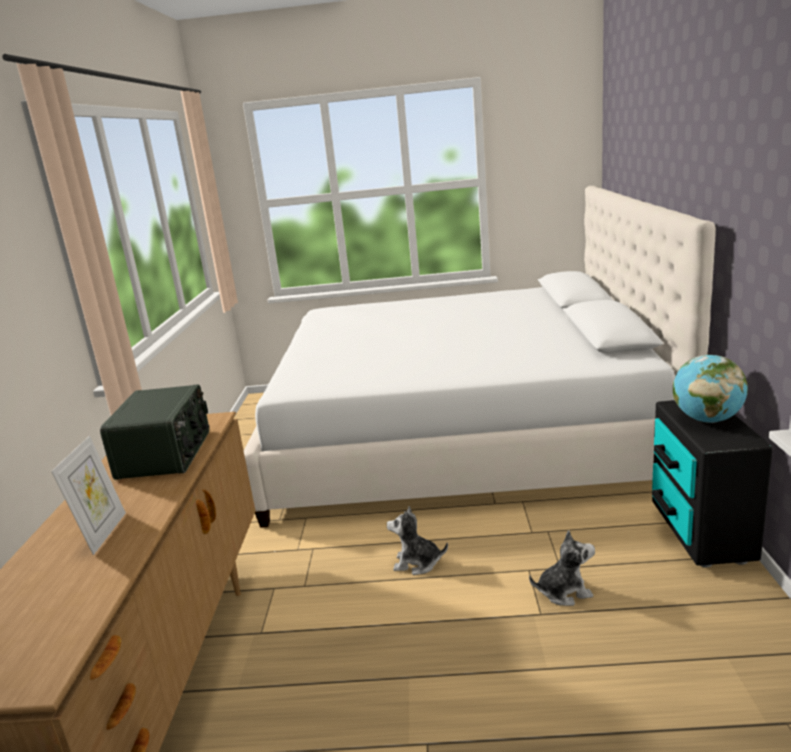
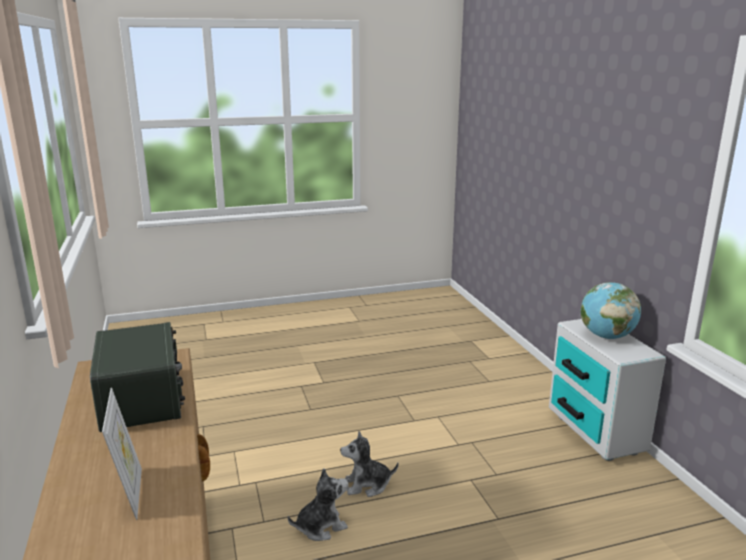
camera: 20 degrees left, 0 degrees up
white bed [244,186,716,528] -> none
plush toy [529,530,595,606] -> plush toy moved to [288,468,349,541]
black nightstand [652,400,773,568] -> white nightstand [549,319,666,461]

